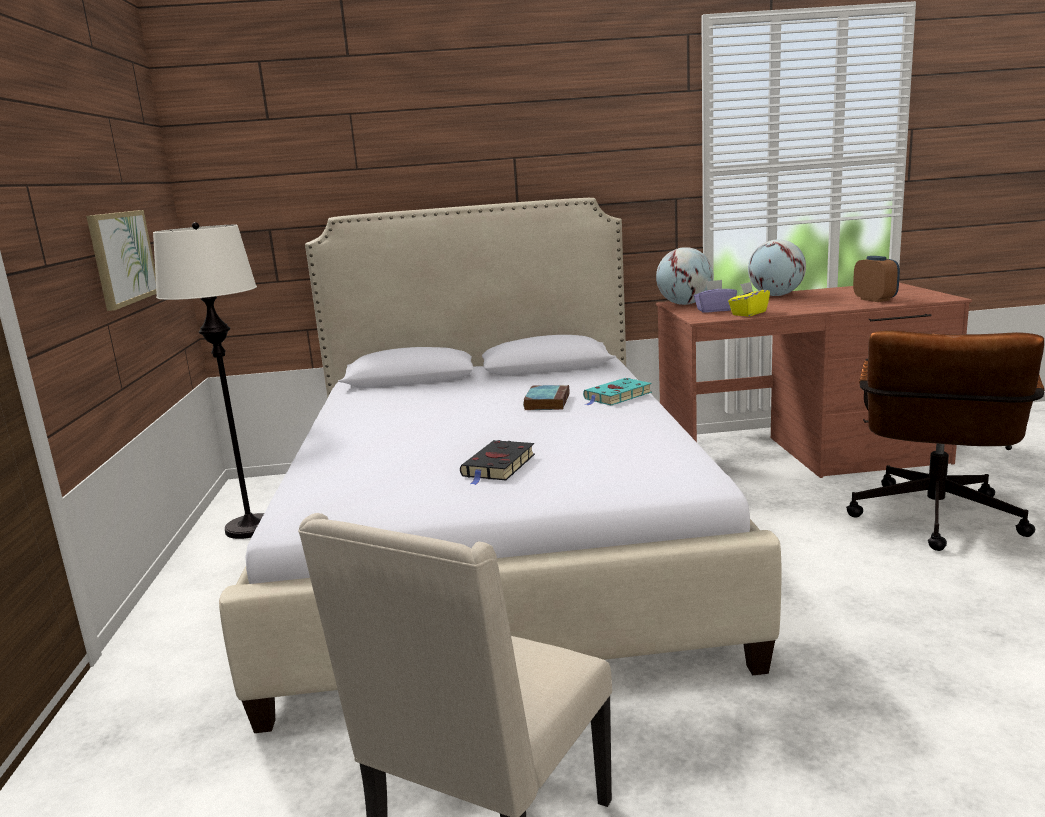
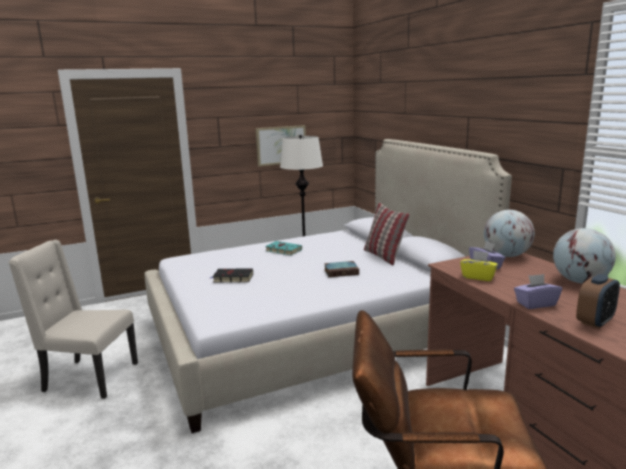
camera: 70 degrees right, 0 degrees up
turquoise book [583,378,652,405] -> turquoise book moved to [265,241,302,255]
none -> pillow [364,203,410,265]
none -> purple tissue box [514,274,562,309]

